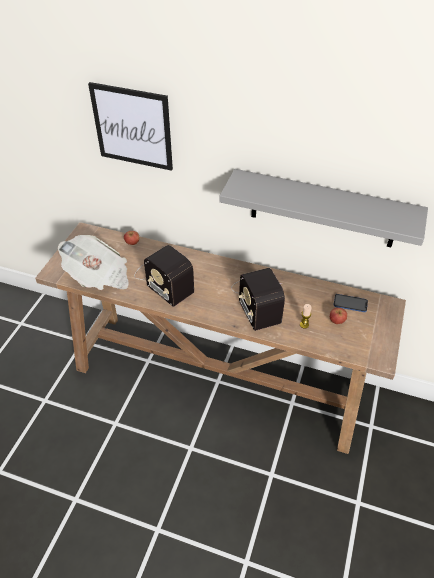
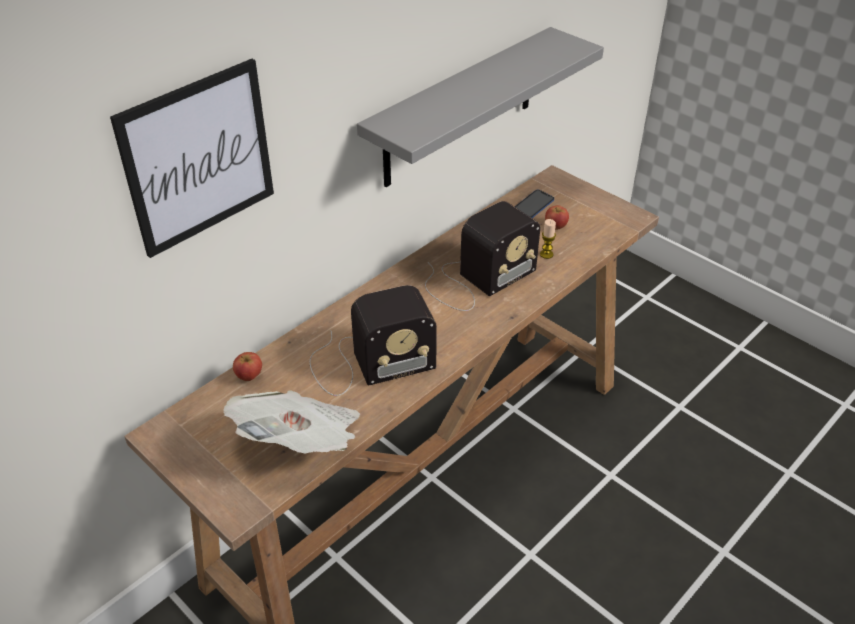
camera: 65 degrees left, 5 degrees down
radio [231,268,285,331] -> radio turned 45 degrees counterclockwise [425,201,540,311]

